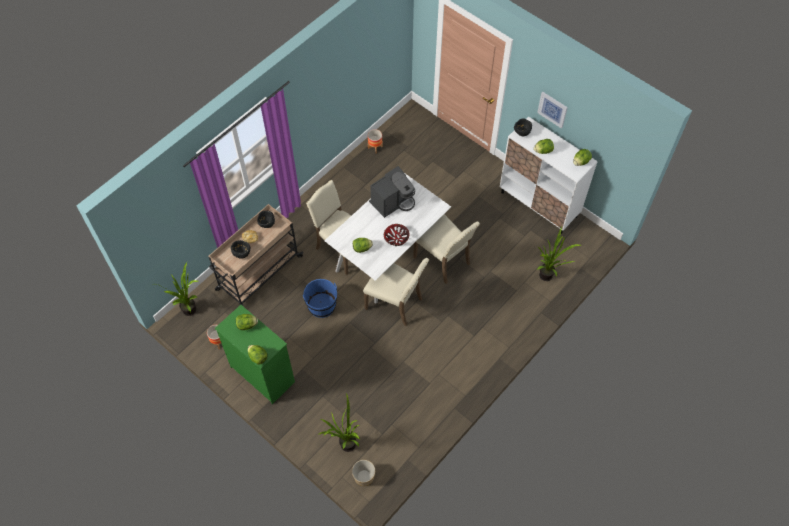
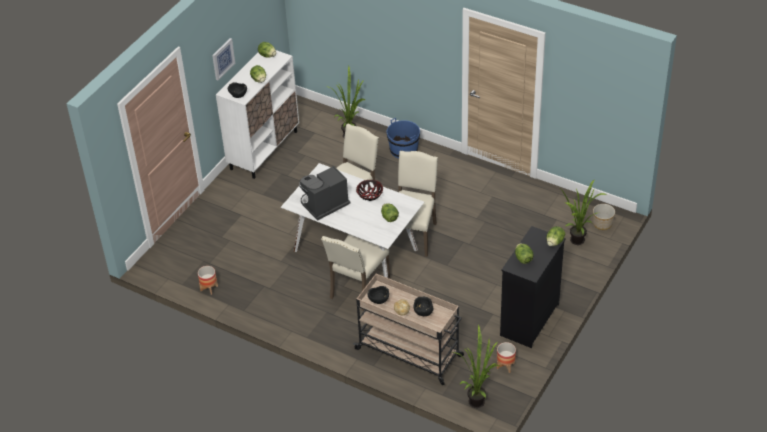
camera: 100 degrees left, 15 degrees down
green dresser [215,305,295,404] -> black dresser [500,226,566,348]
blue bucket [303,279,337,318] -> blue bucket moved to [387,118,420,159]
coffee machine [369,166,415,218] -> coffee machine turned 75 degrees counterclockwise [299,166,351,220]

